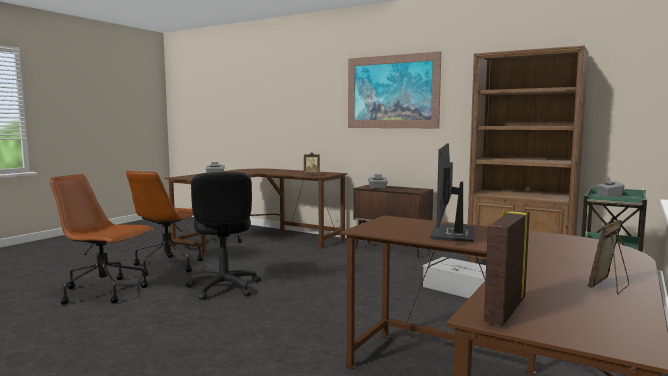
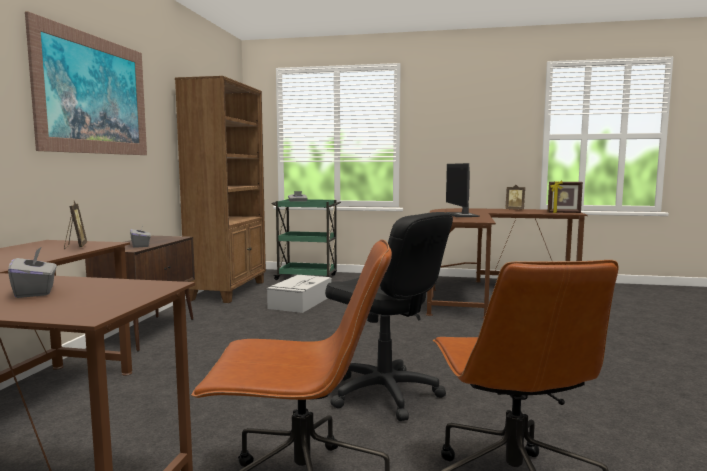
camera: 110 degrees left, 0 degrees up
black office chair [186,172,261,300] -> black office chair turned 75 degrees clockwise [325,212,453,421]
monitor [430,143,474,242] -> monitor turned 90 degrees clockwise [446,163,479,217]

